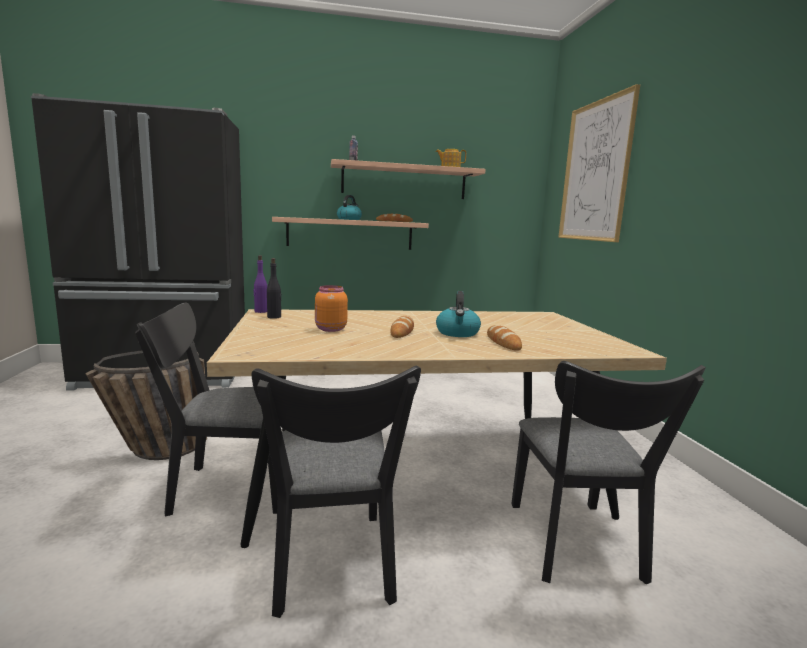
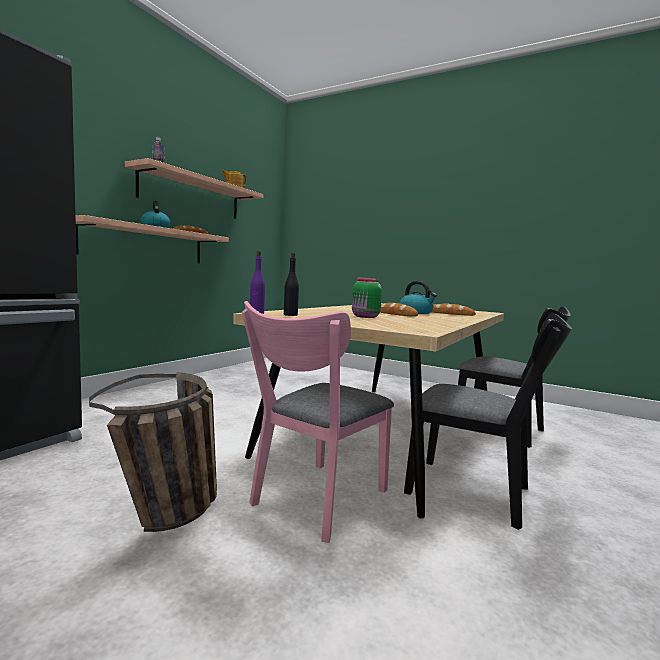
camera: 50 degrees left, 5 degrees down
black chair [135,302,285,517] -> pink chair [242,301,394,543]
orange jar [315,285,348,332] -> green jar [352,277,382,318]
picture [558,84,640,242] -> none

